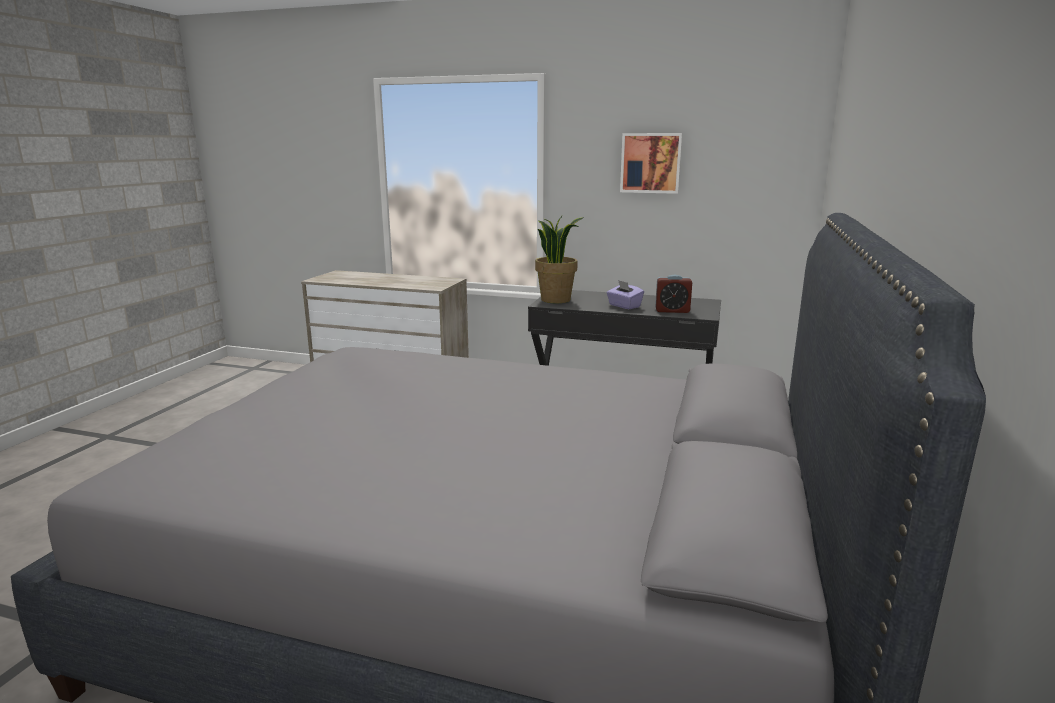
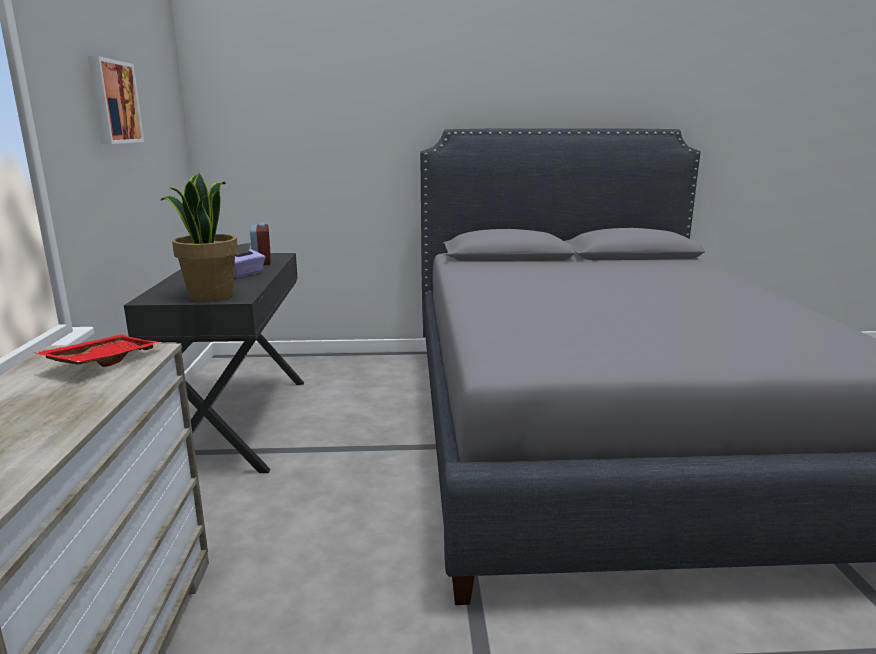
camera: 110 degrees left, 0 degrees up
none -> red tray [34,334,162,367]

